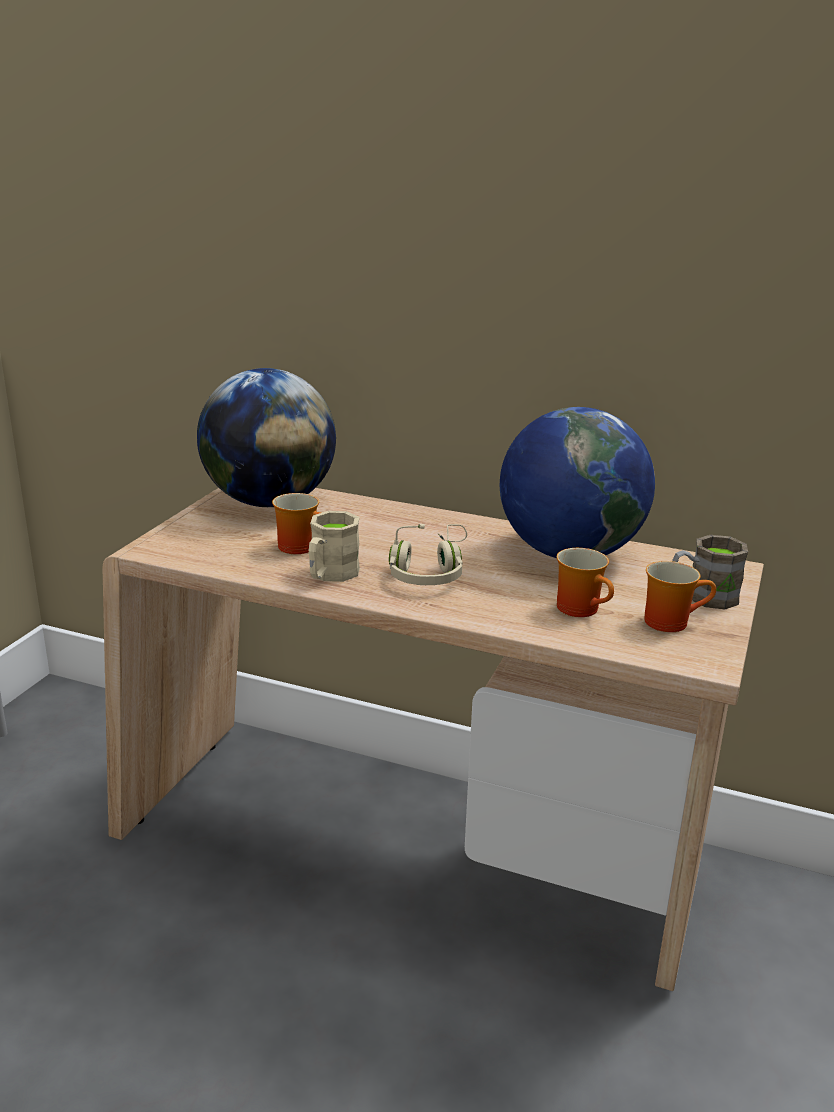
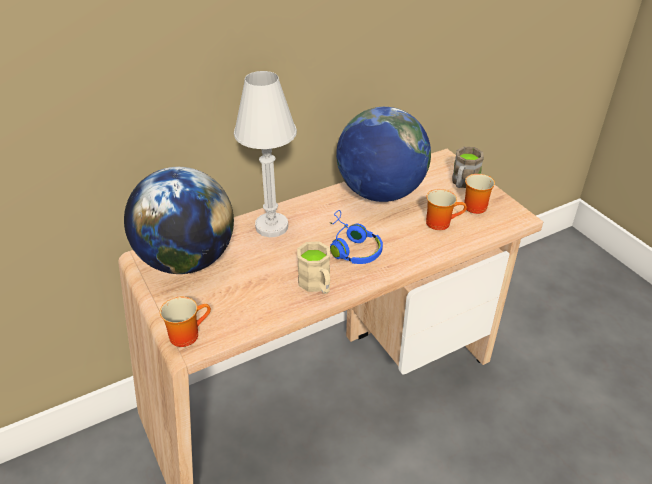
camera: 50 degrees left, 15 degrees up
mug [272,493,322,554] -> mug moved to [160,297,211,347]
beige headphones [389,524,467,585] -> blue headphones [329,210,383,264]
none -> white table lamp [234,71,297,237]

